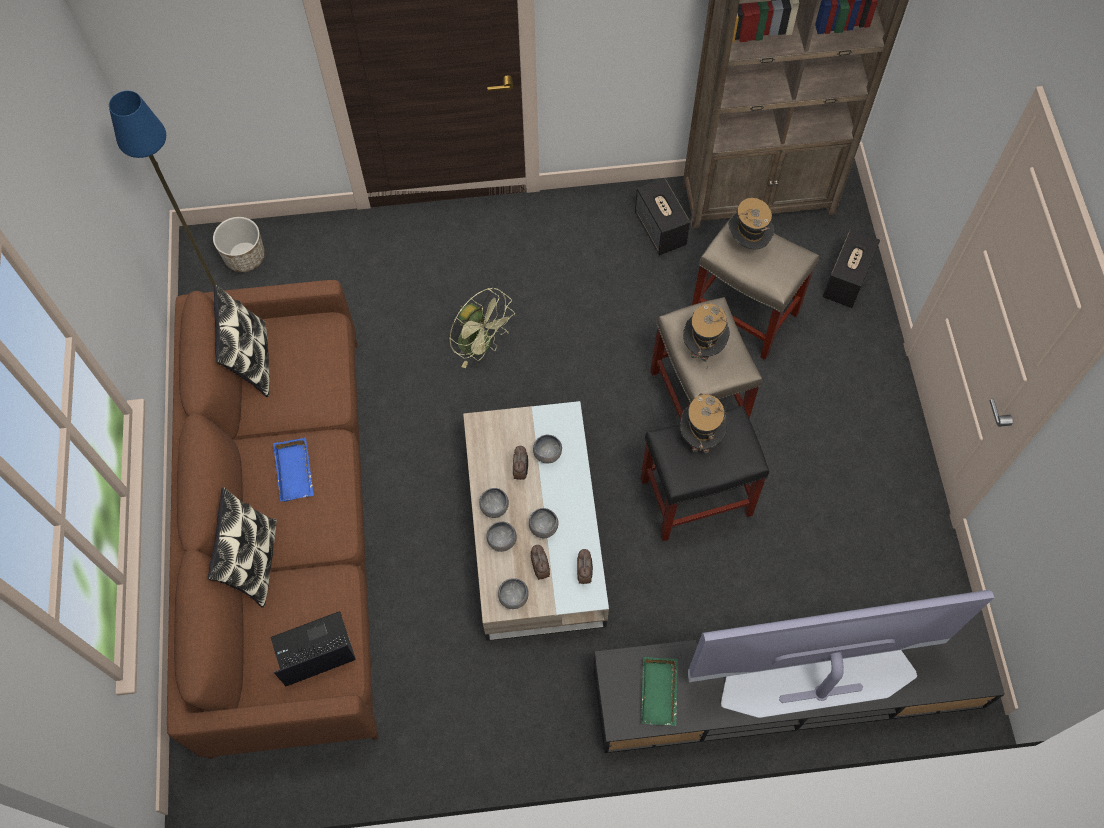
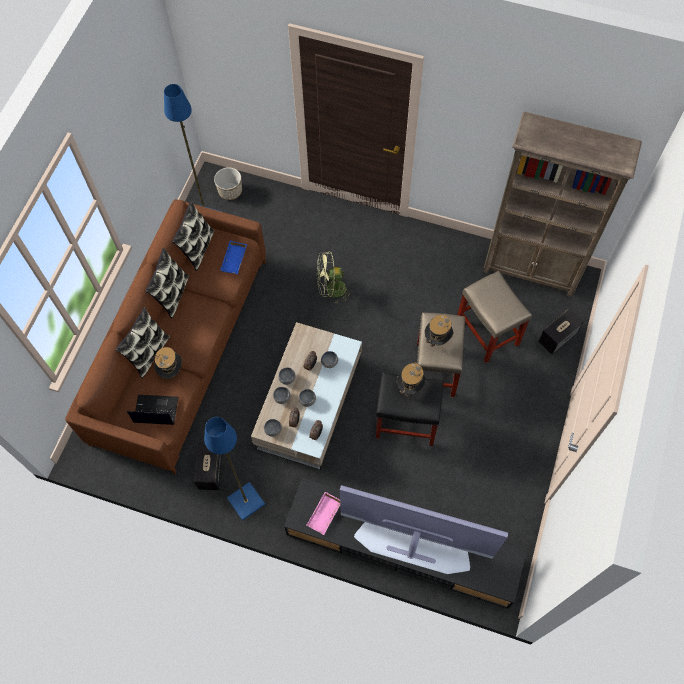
camera: 25 degrees right, 0 degrees up
blue tray [273,438,314,502] -> blue tray moved to [220,241,247,274]
green fan [449,287,515,368] -> green fan turned 105 degrees clockwise [317,251,353,304]
speaker [635,178,690,255] -> speaker moved to [194,443,222,490]
green tray [641,657,678,726] -> pink tray [307,492,340,535]
hat [729,198,774,249] -> hat moved to [154,347,182,379]
none -> pillow [145,248,189,318]
none -> blue floor lamp [204,417,265,520]

